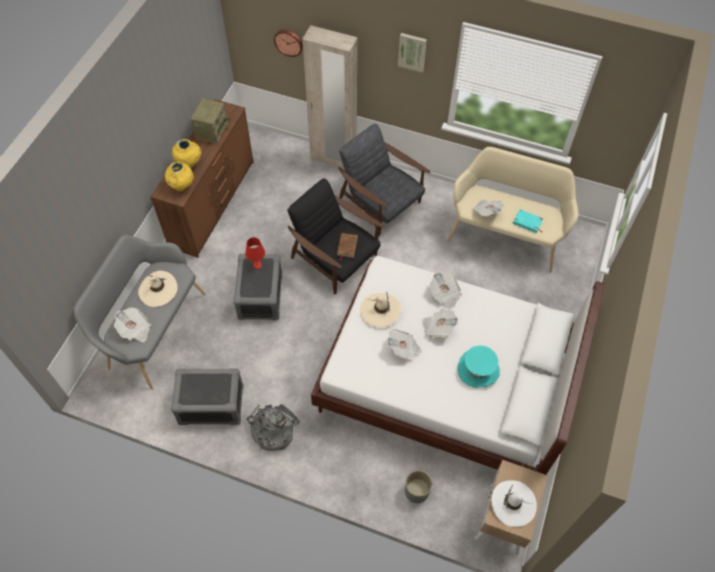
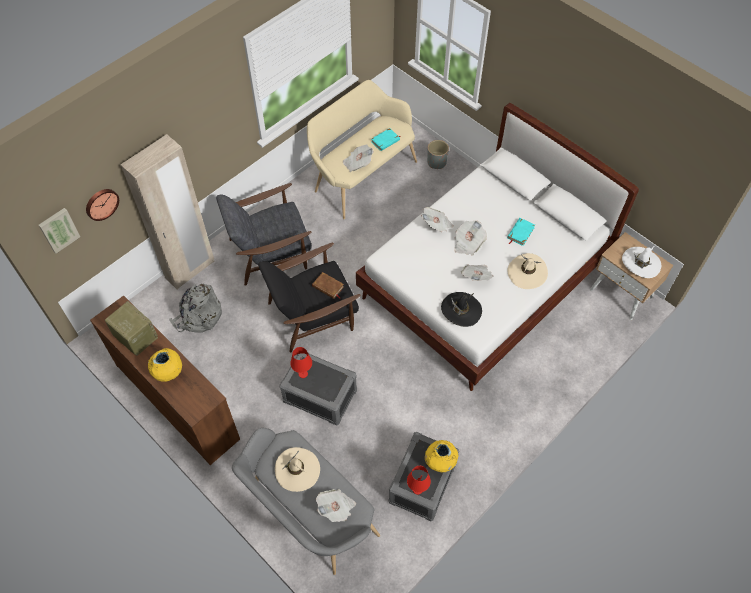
camera: 65 degrees left, 0 degrees up
yellow vase [165,162,194,191] -> yellow vase moved to [425,440,458,472]
grey backpack [246,404,299,451] -> grey backpack moved to [169,284,222,333]
beige hat [360,292,401,327] -> beige hat moved to [507,253,548,289]
picture [398,33,427,72] -> picture moved to [39,208,80,253]
grey planter [405,470,432,503] -> grey planter moved to [427,140,449,169]
turquoise hat [457,345,500,388] -> turquoise book [507,218,535,246]
none -> red table lamp [407,466,431,495]
none -> black hat [441,292,482,327]

